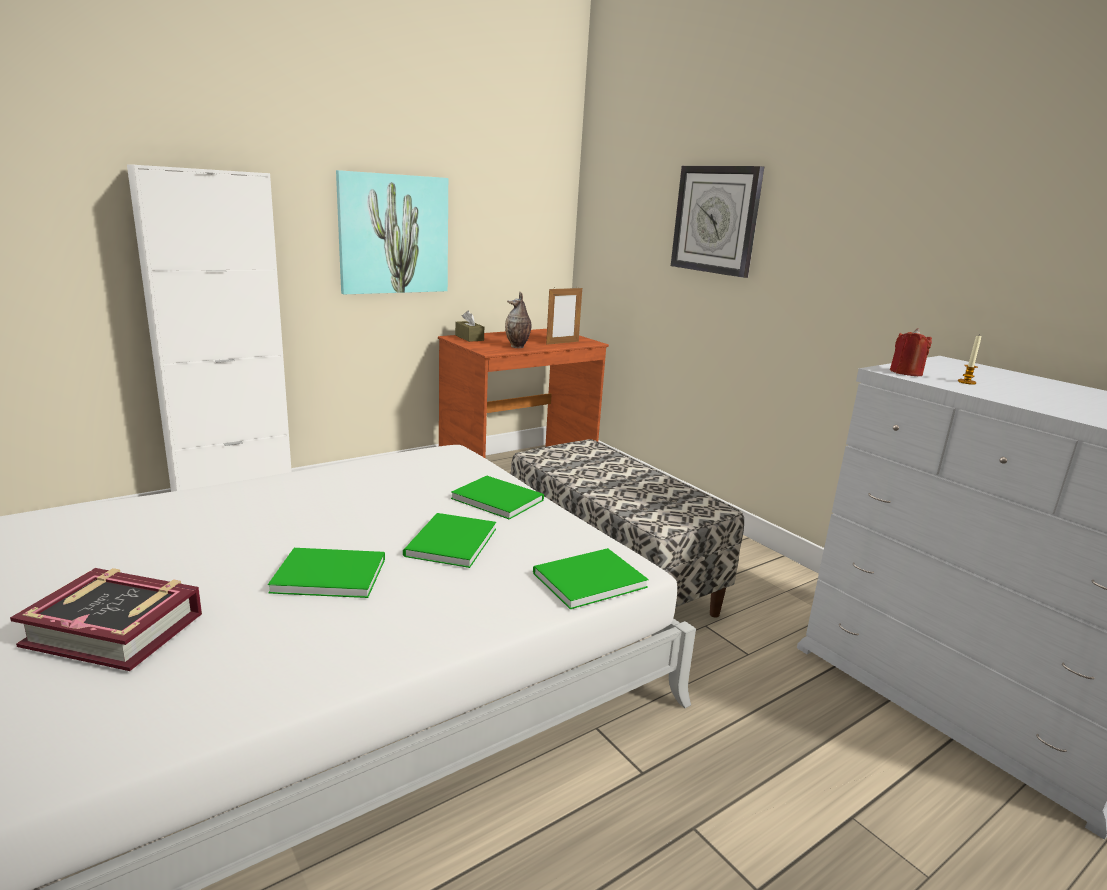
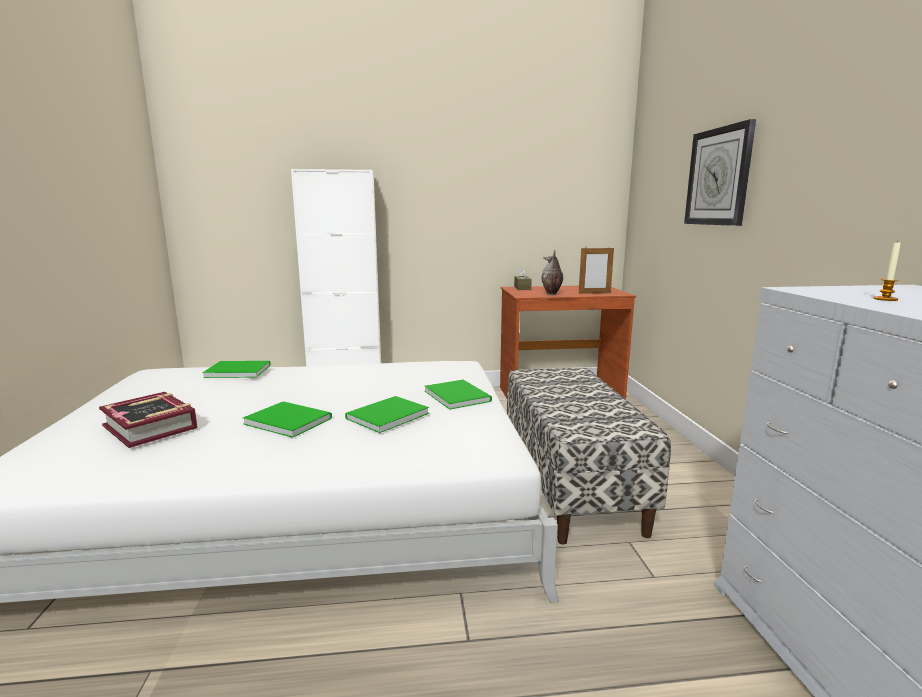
camera: 30 degrees right, 5 degrees down
picture [336,170,448,294] -> none
green book [533,548,649,609] -> green book moved to [202,361,271,378]
red candle [890,328,932,376] -> none

